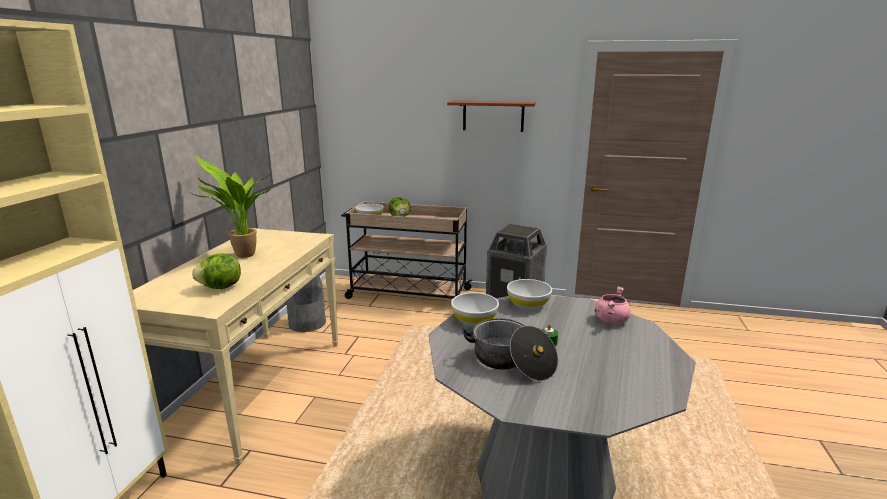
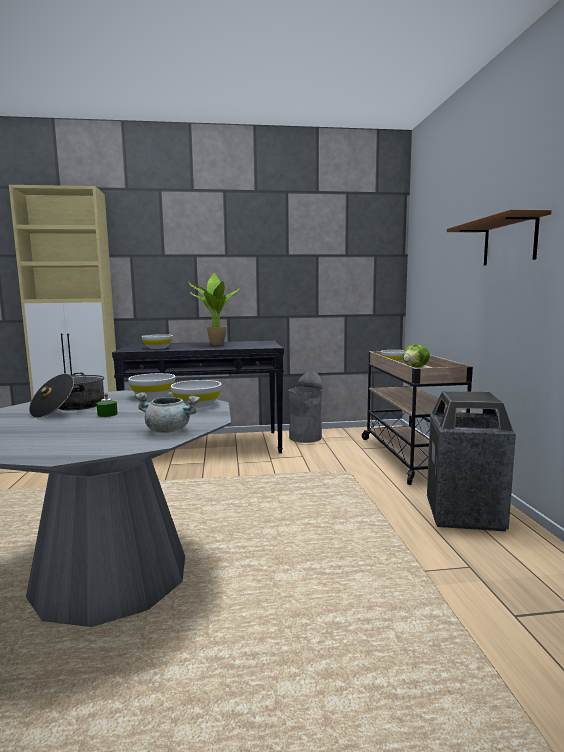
camera: 70 degrees right, 10 degrees down
beige console table [133,228,339,464] -> black console table [112,341,284,453]
lettuce [192,253,241,289] -> white bowl [142,334,173,349]
pink cooking pot [595,287,631,324] -> grey cooking pot [135,392,200,433]

